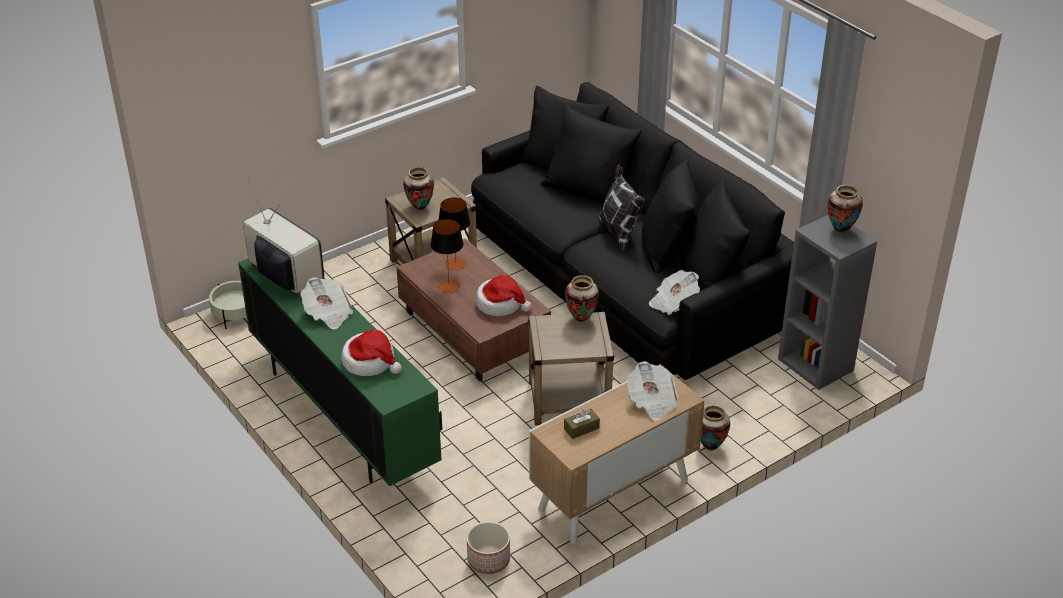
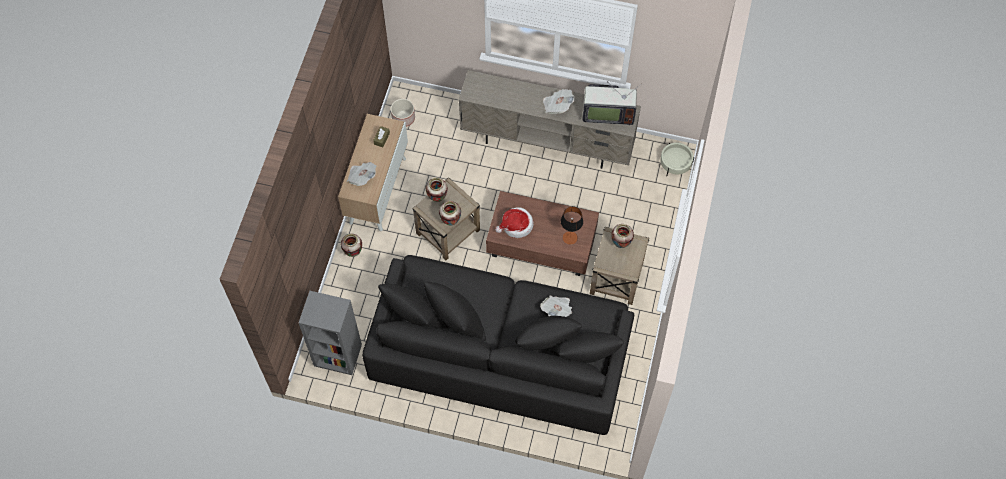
camera: 140 degrees right, 25 degrees up
green tv stand [238,259,442,486] -> beige tv stand [459,70,641,169]
hat [341,329,402,376] -> none
table lamp [431,219,464,293] -> none
pillow [598,164,646,252] -> none
newspaper [649,270,700,315] -> newspaper moved to [540,296,572,317]
vase [828,185,863,233] -> vase moved to [426,178,448,202]

